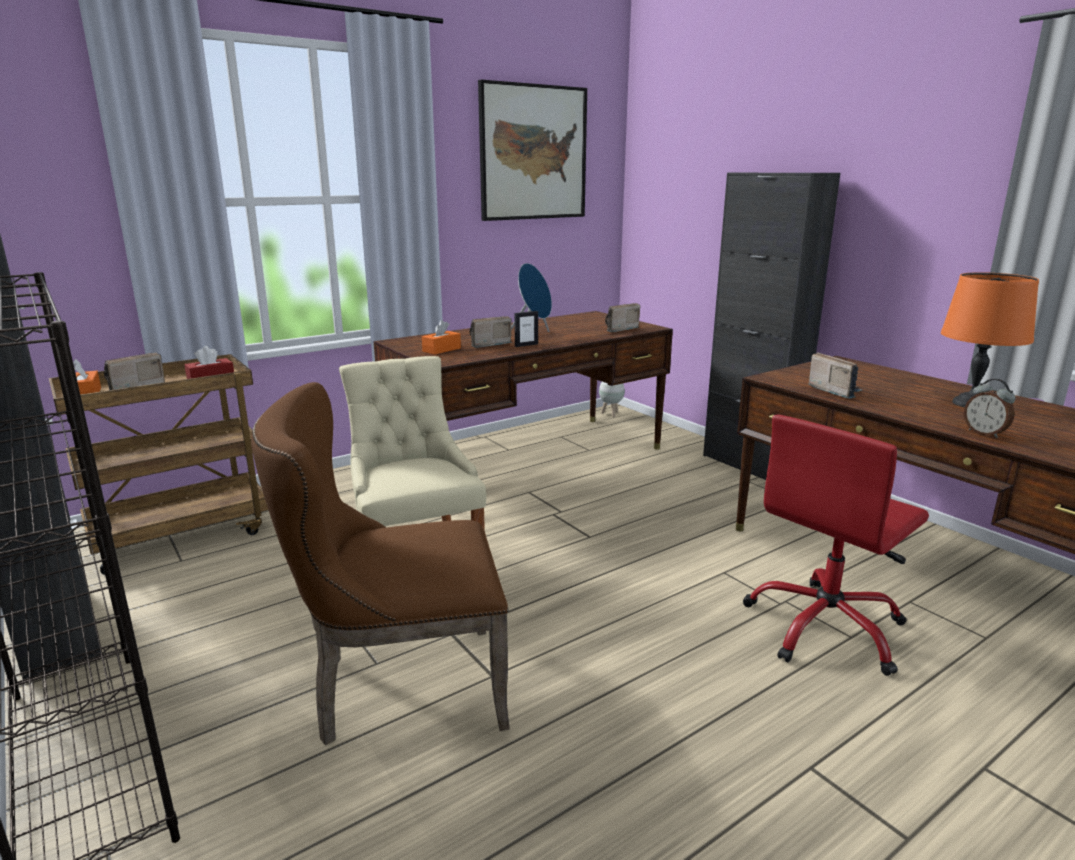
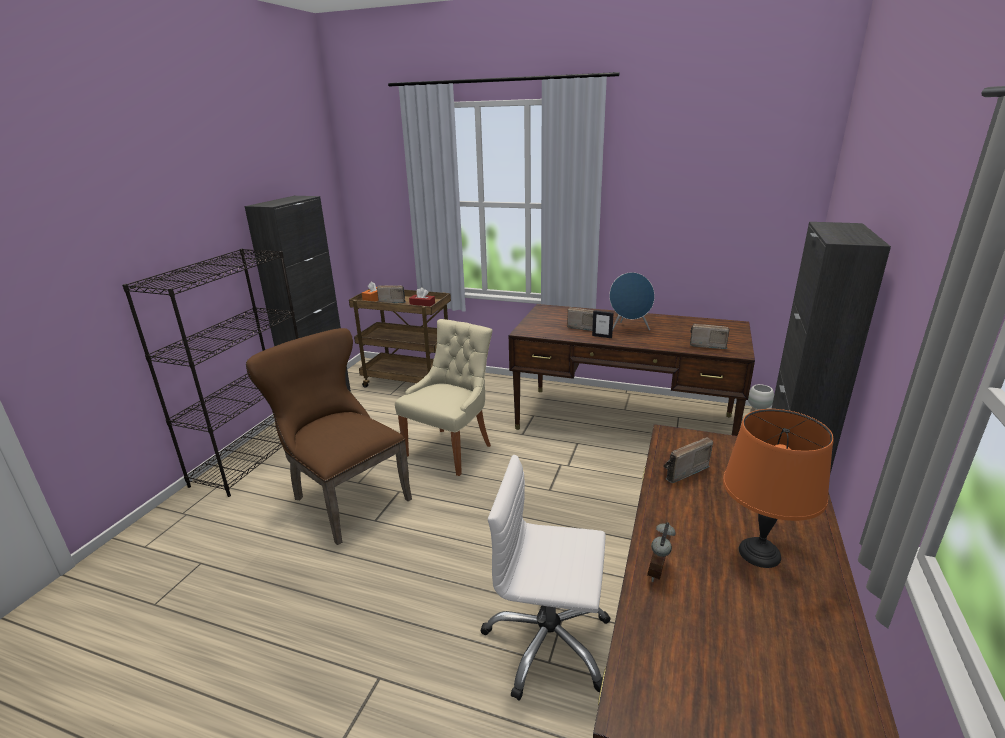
camera: 55 degrees right, 5 degrees up
orange tissue box [422,320,461,354] -> none
picture [478,80,587,221] -> none
red office chair [743,414,929,676] -> white office chair [480,455,611,701]
radio [809,352,863,399] -> radio turned 150 degrees counterclockwise [663,437,713,483]

